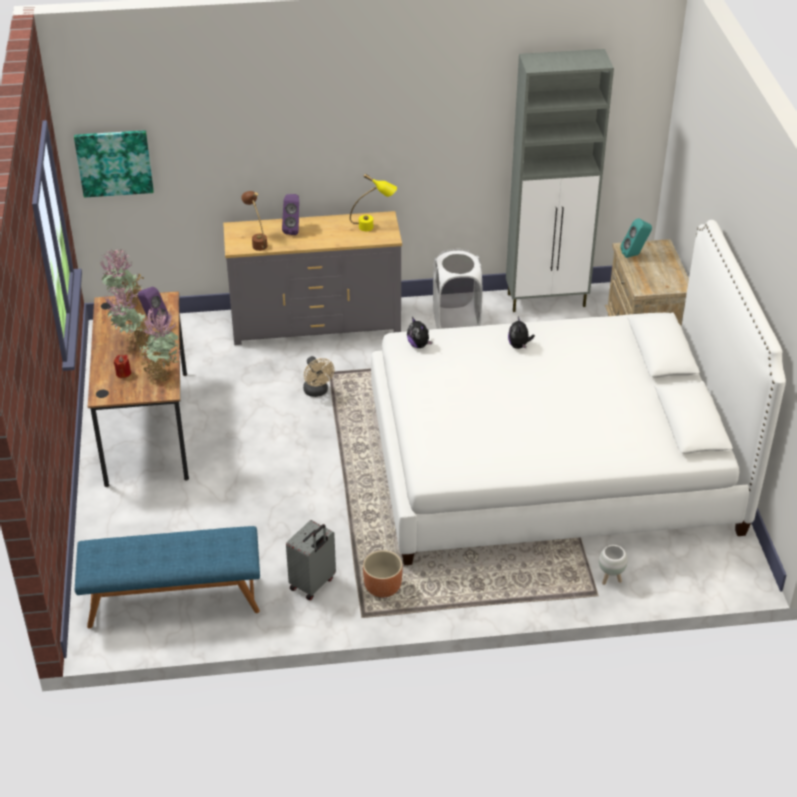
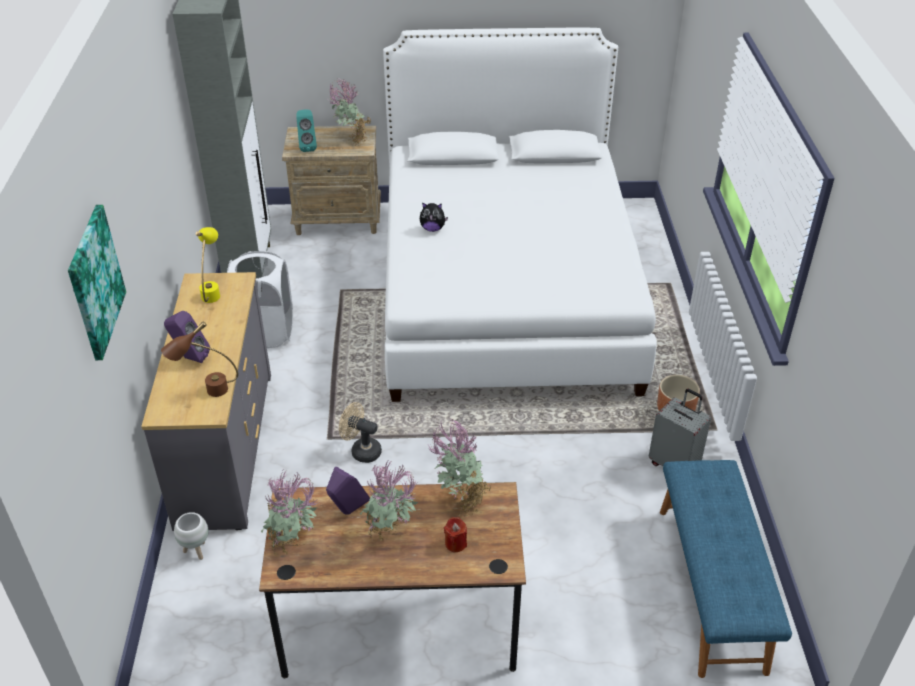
camera: 85 degrees left, 0 degrees up
picture [74,130,154,198] -> picture moved to [68,205,126,360]
beige fan [303,356,334,397] -> beige fan turned 135 degrees counterclockwise [339,402,382,463]
plush toy [407,317,432,348] -> none
white planter [599,545,628,585] -> white planter moved to [174,512,209,560]
none -> potted plant [328,78,371,146]

